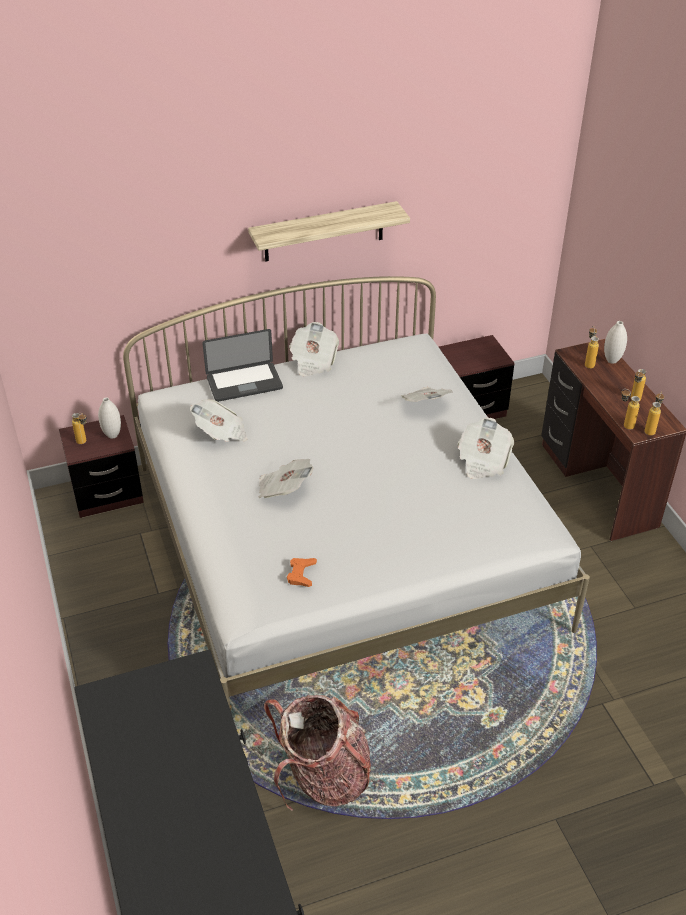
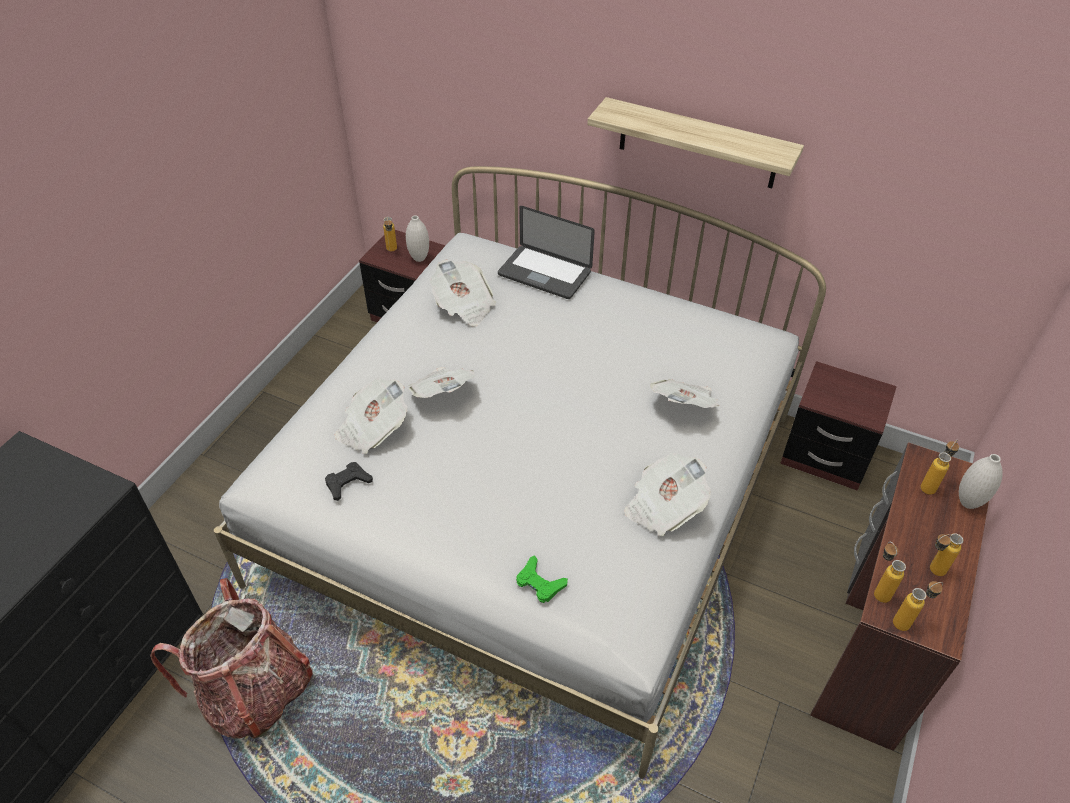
camera: 45 degrees right, 5 degrees up
orange game controller [287,558,317,587] -> black game controller [325,462,373,501]
newspaper [289,322,339,376] -> newspaper moved to [335,378,407,454]
none -> green game controller [516,555,568,603]

